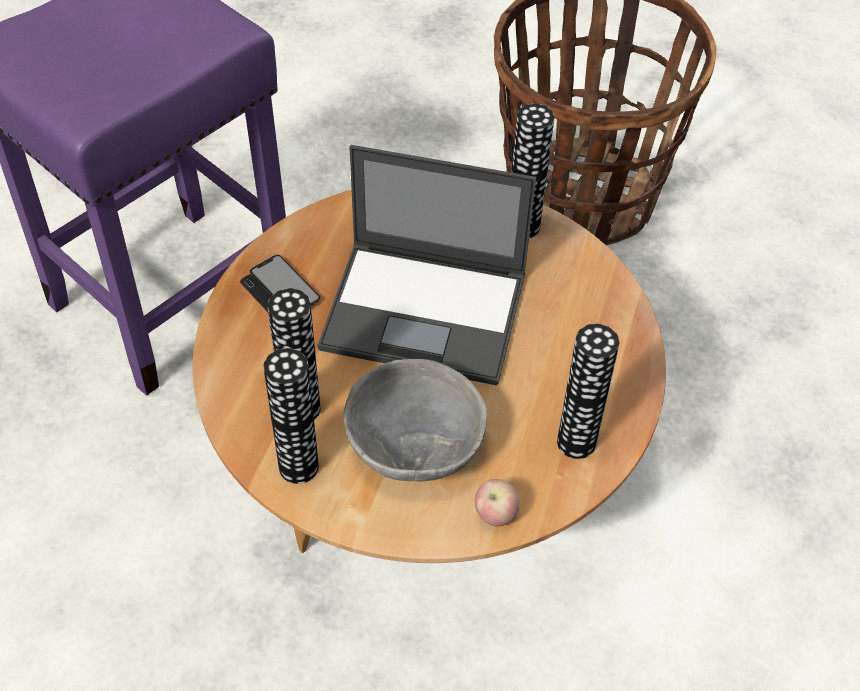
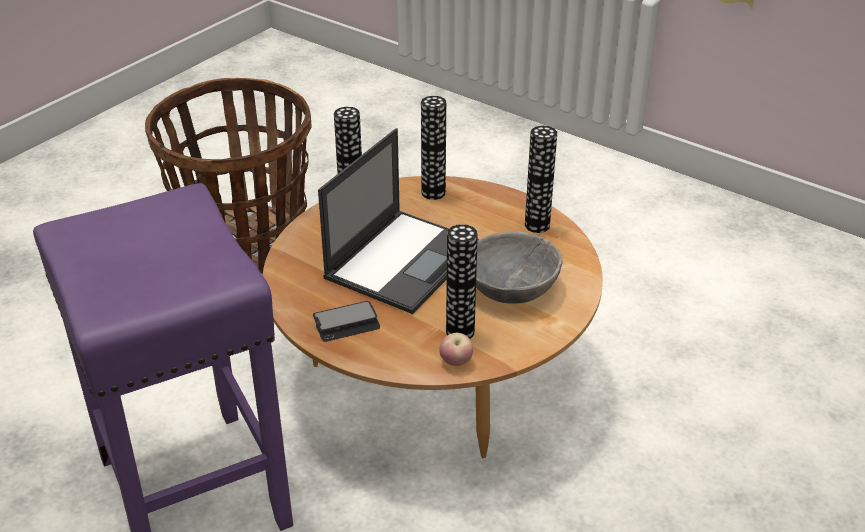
camera: 70 degrees left, 15 degrees down
vase [263,348,319,484] -> vase moved to [421,96,446,200]
apple [475,479,520,527] -> apple moved to [439,333,473,366]

